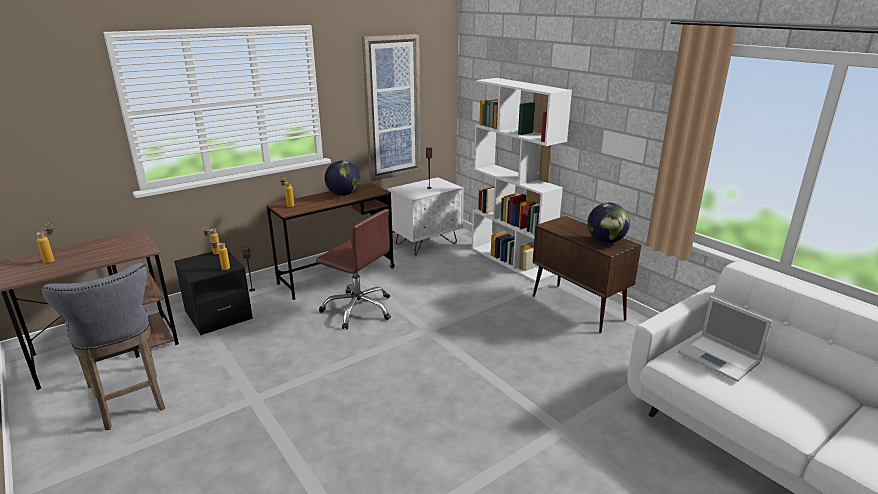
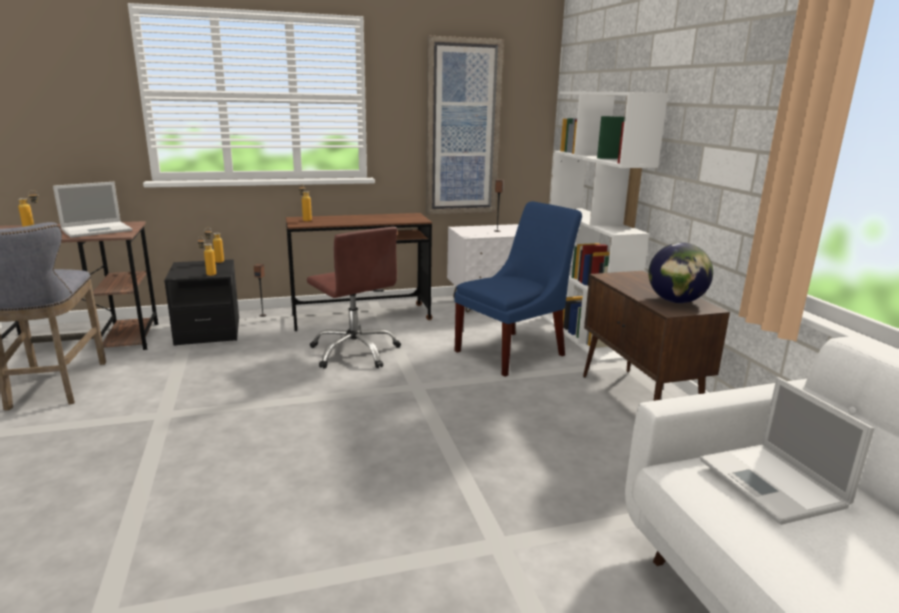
camera: 20 degrees right, 5 degrees down
globe [325,161,360,196] -> none
none -> laptop [53,182,132,238]
none -> blue chair [454,201,582,377]

